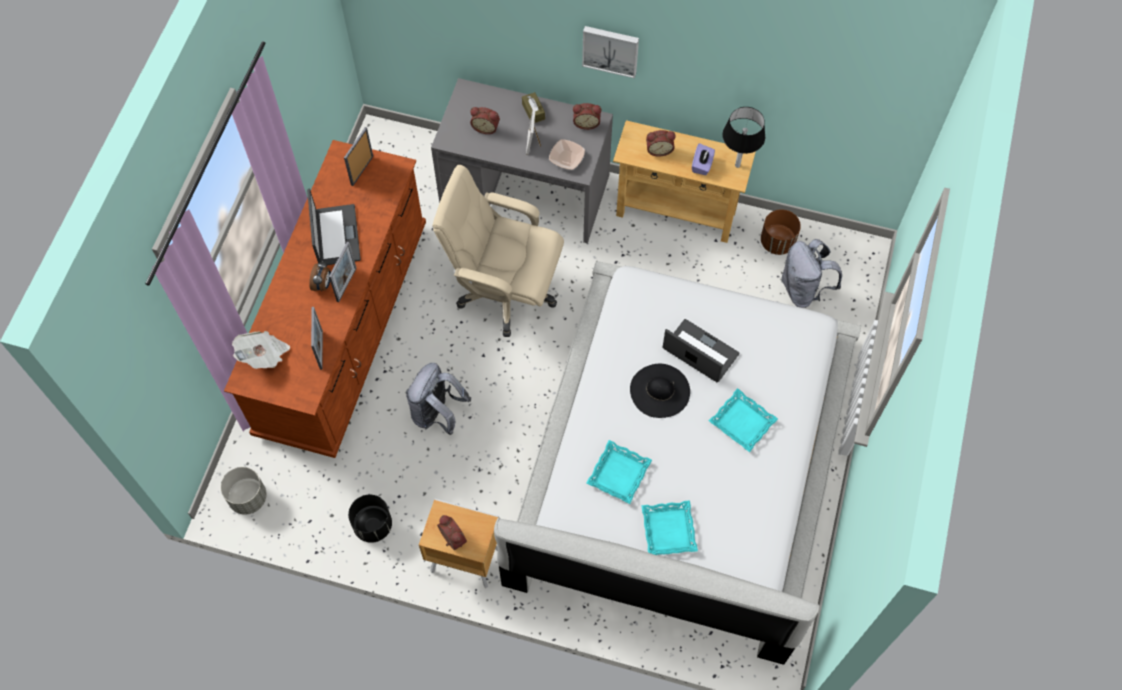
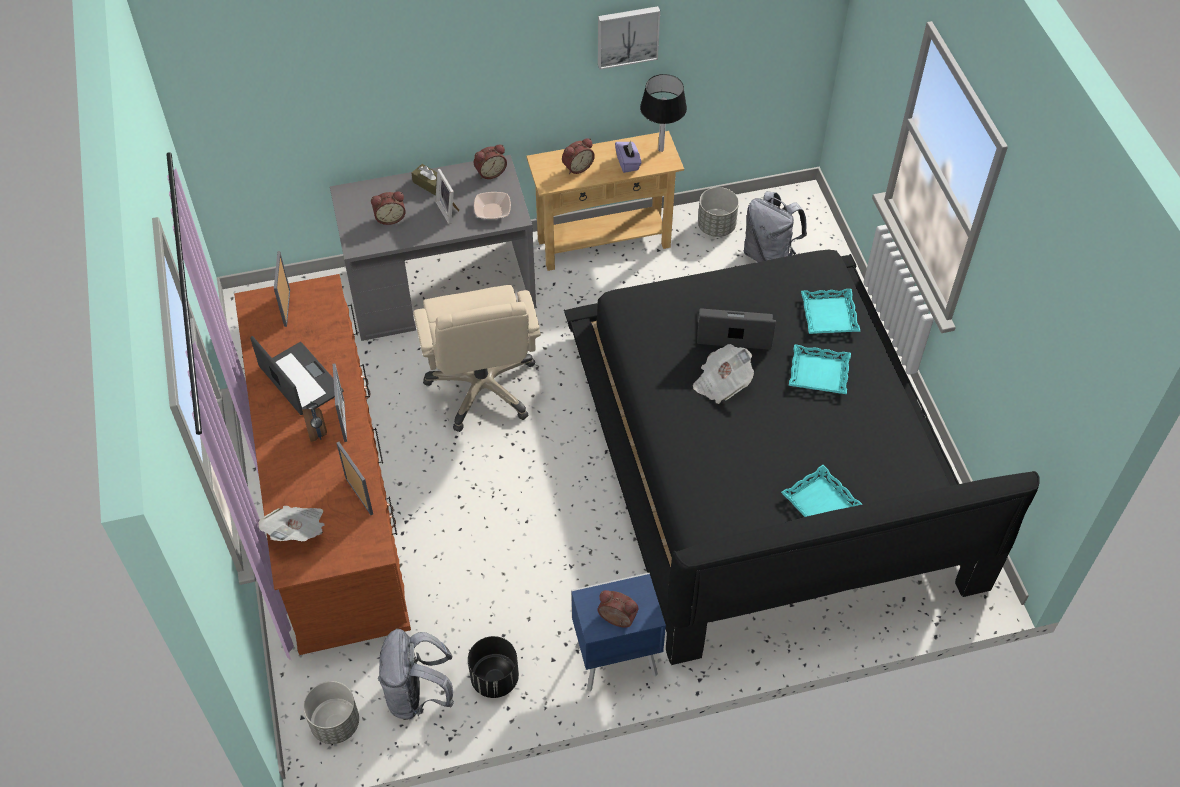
camera: 30 degrees left, 10 degrees down
grey backpack [406,363,471,435] -> grey backpack moved to [378,629,454,720]
brown nightstand [419,499,499,588] -> blue nightstand [571,573,666,692]
beige office chair [432,165,564,337] -> beige office chair turned 90 degrees counterclockwise [413,285,541,432]
white bed [494,260,861,665] -> black bed [564,250,1039,665]
picture [582,26,639,78] -> picture moved to [598,6,660,70]
turquoise tray [586,440,652,504] -> turquoise tray moved to [801,289,861,334]
black hat [630,364,690,418] -> newspaper [693,344,754,404]
brown planter [761,209,801,255] -> grey planter [698,187,739,237]

